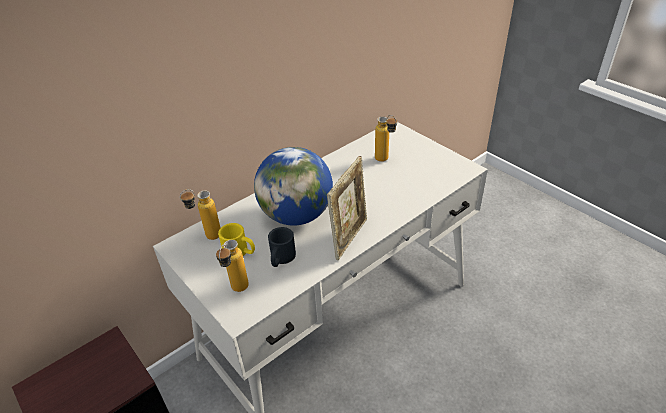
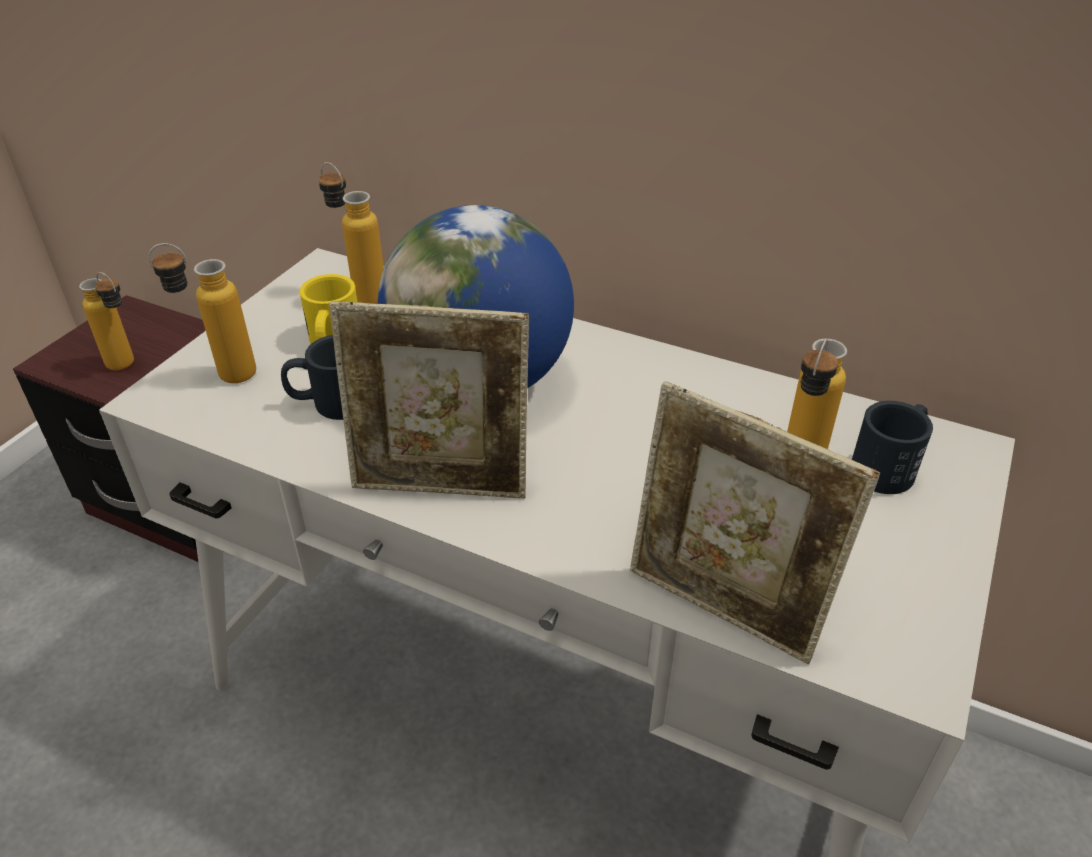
camera: 65 degrees right, 0 degrees up
none -> bottle [79,272,134,370]
none -> picture frame [630,381,880,664]
none -> black mug [852,401,933,494]

